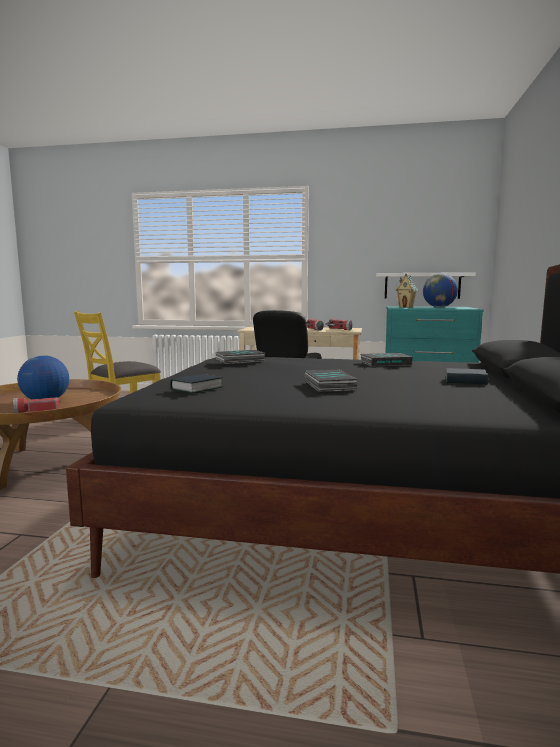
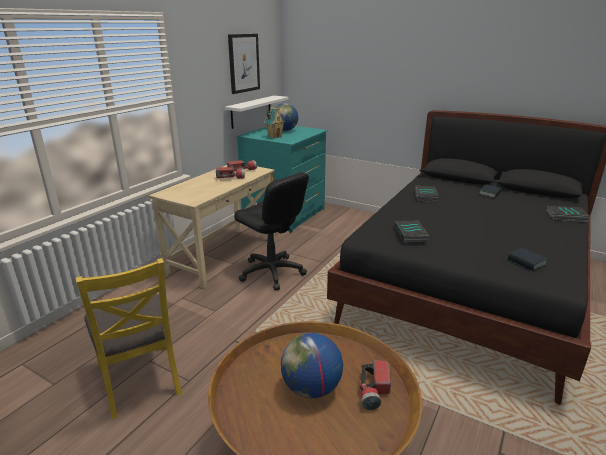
camera: 70 degrees left, 15 degrees up
book [305,370,357,392] -> book moved to [546,206,590,222]
none -> picture [228,34,260,94]

